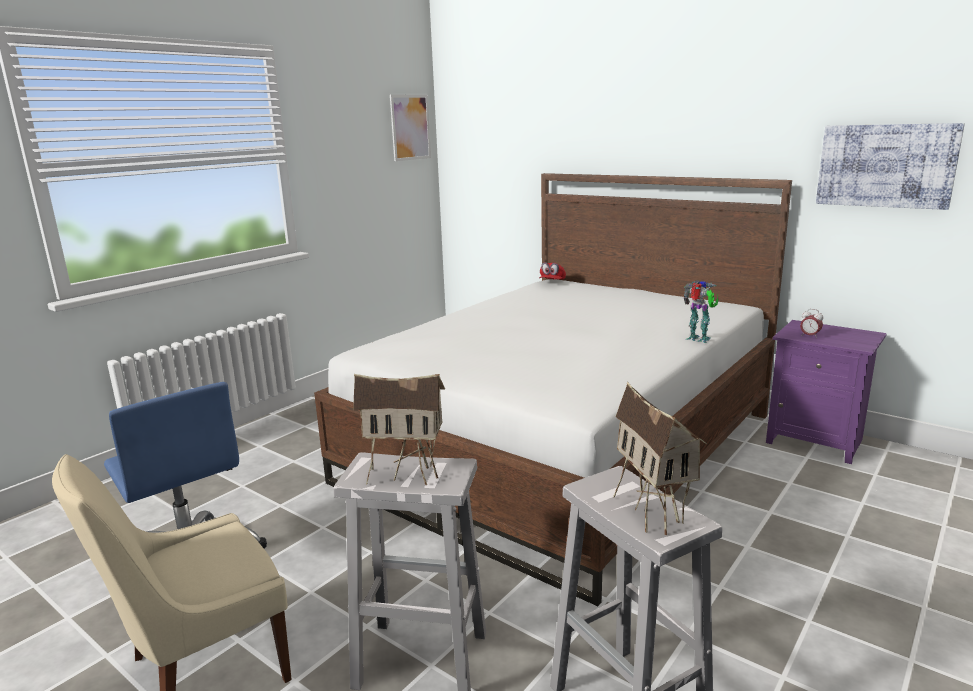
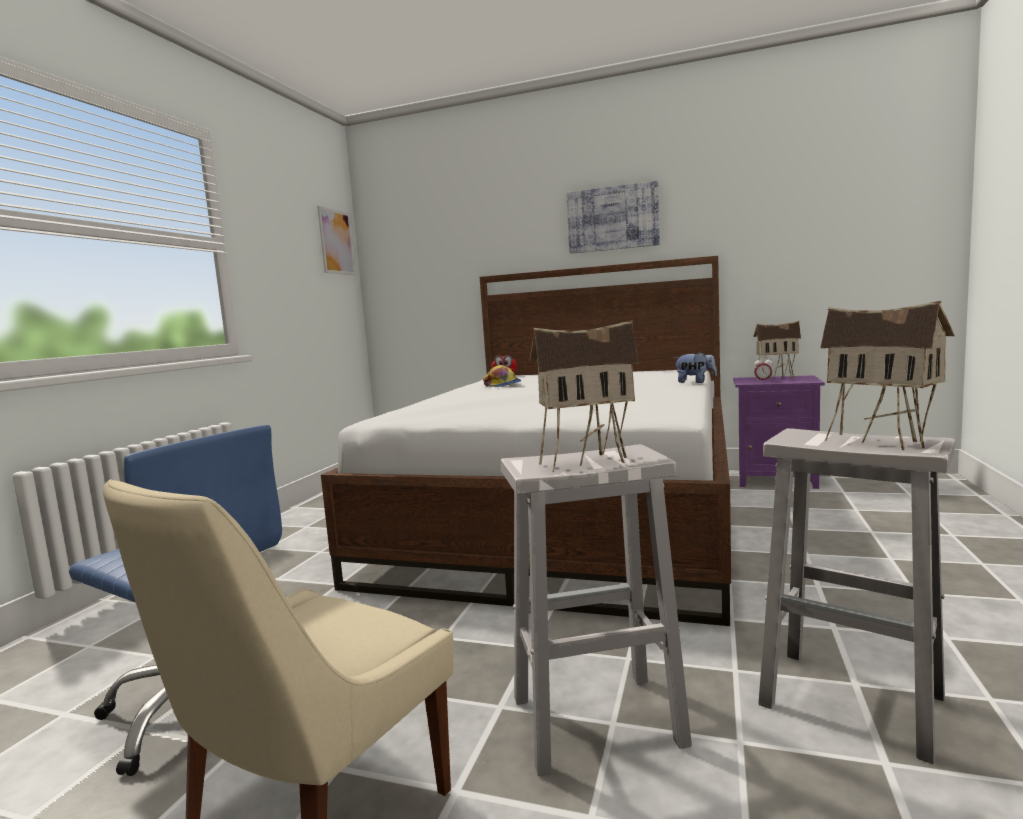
camera: 20 degrees left, 10 degrees down
toy robot [683,280,719,343] -> plush toy [674,352,717,383]
picture [816,123,965,210] -> picture moved to [566,181,660,254]
none -> cap [483,365,521,387]
none -> toy house [753,321,801,379]

